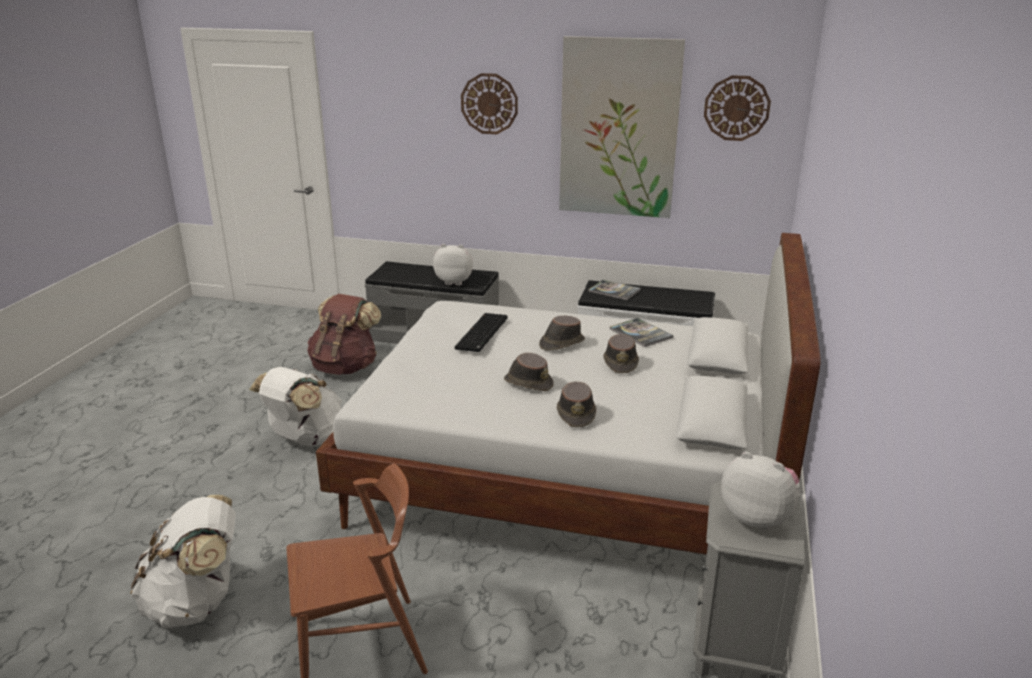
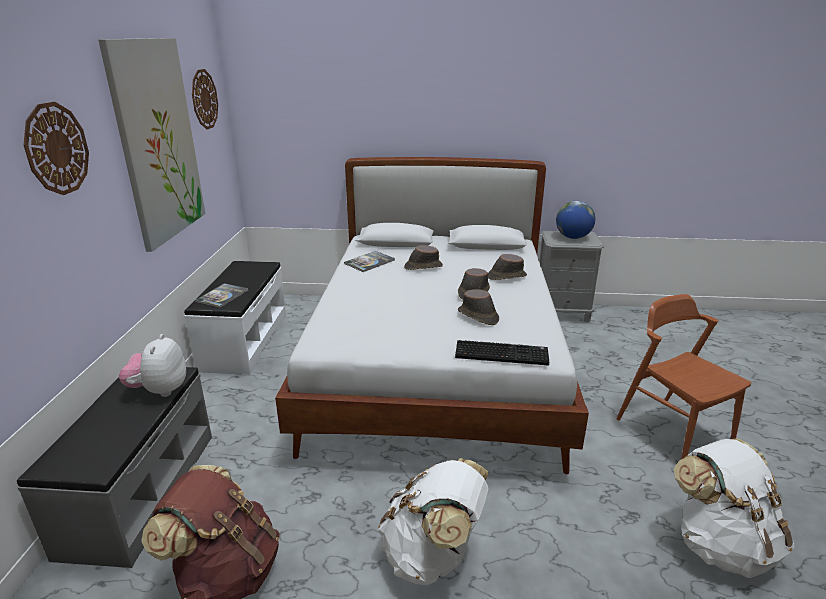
camera: 100 degrees left, 0 degrees up
keyboard [455,313,508,352] -> keyboard moved to [455,340,549,366]
brown hat [539,316,585,351] -> brown hat moved to [458,289,499,325]
plush toy [721,452,800,530] -> globe [556,201,595,239]

